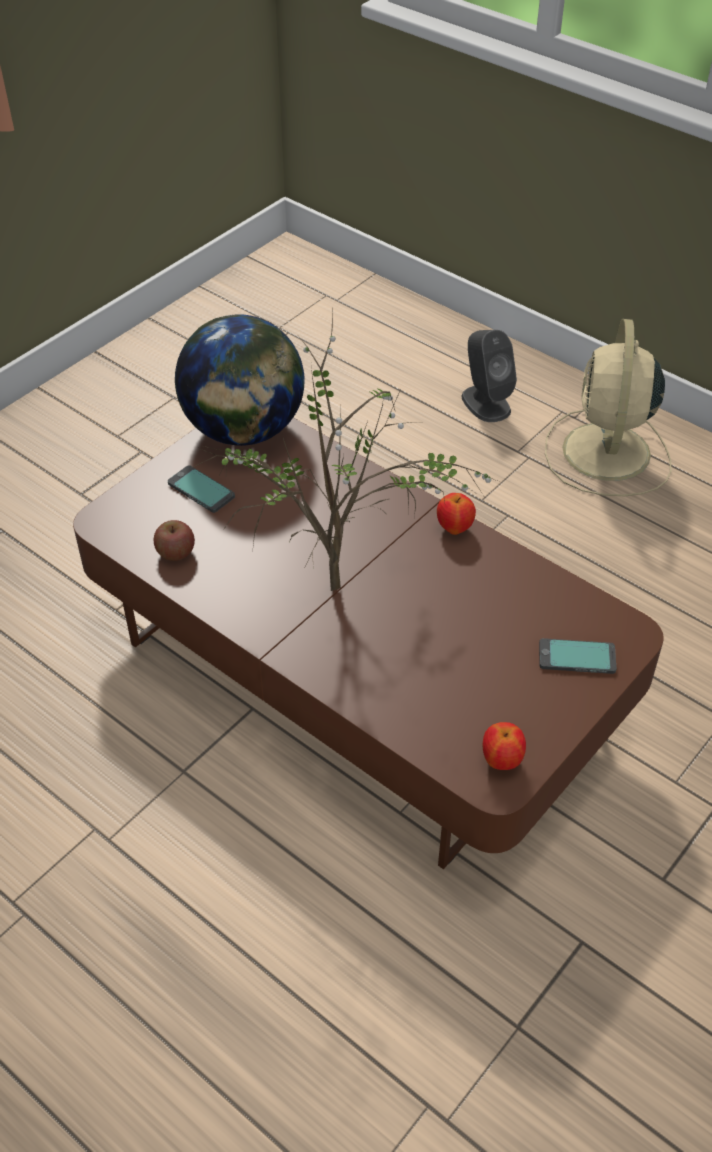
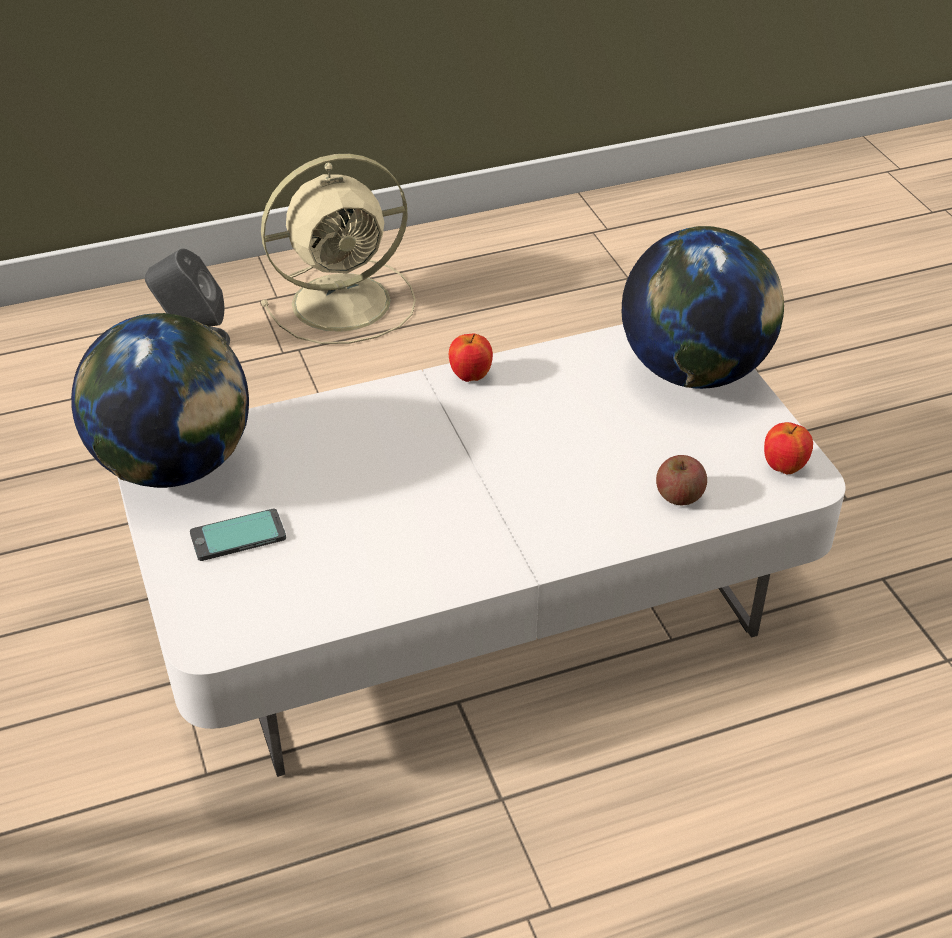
camera: 60 degrees left, 5 degrees down
brown coffee table [73,417,664,869] -> white coffee table [117,324,846,777]
apple [154,520,195,561] -> apple moved to [656,455,707,505]
potted plant [187,310,499,591] -> none
phone [539,638,617,674] -> globe [622,226,784,389]
beige fan [545,319,671,496] -> beige fan turned 60 degrees counterclockwise [261,154,416,344]

